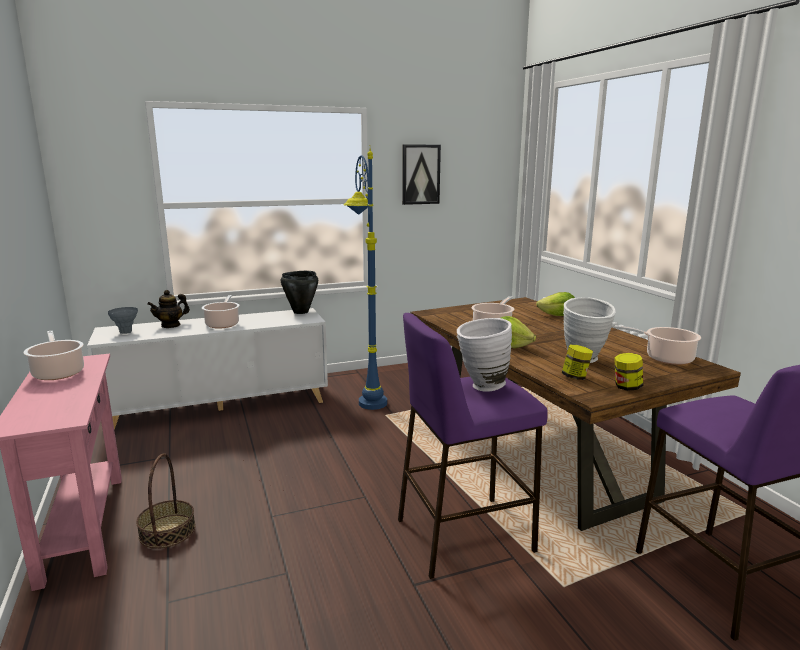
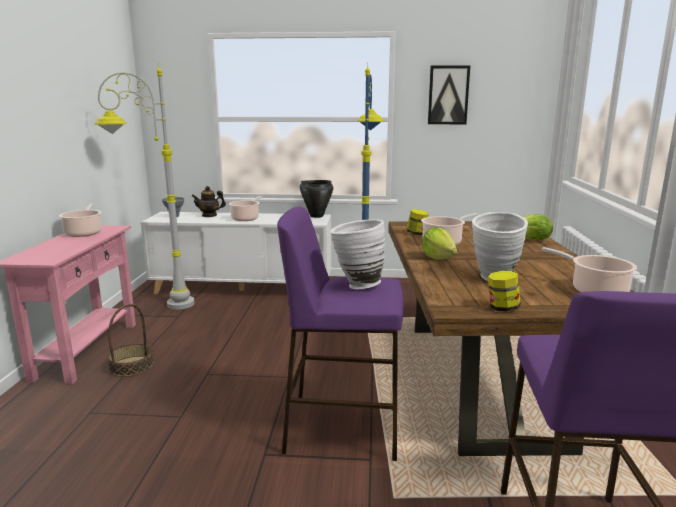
camera: 25 degrees right, 0 degrees up
jar [562,345,593,380] -> jar moved to [407,209,429,235]
none -> grey floor lamp [95,63,195,310]

